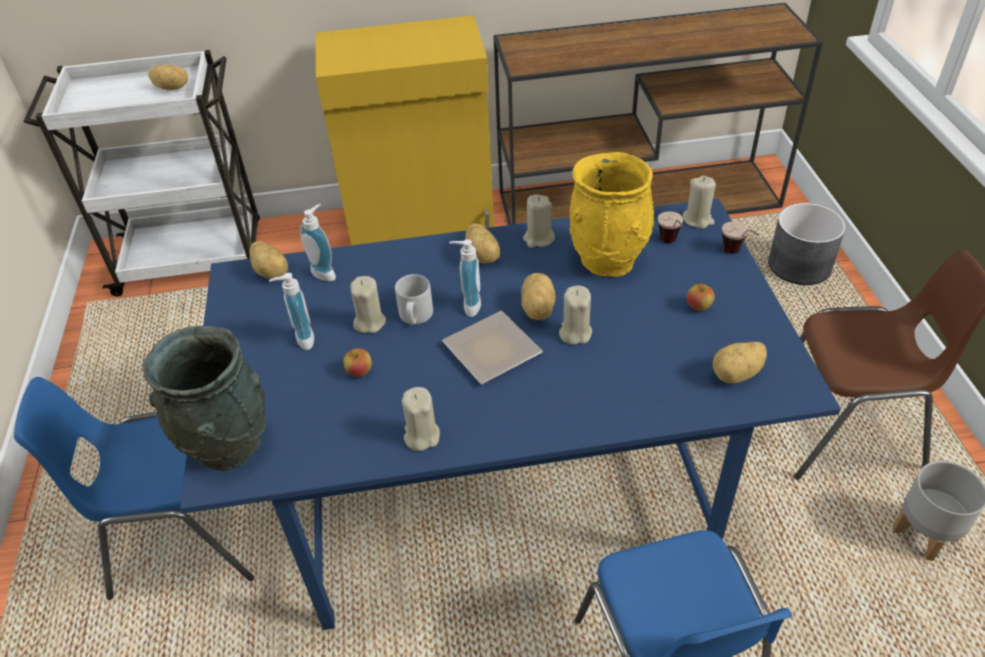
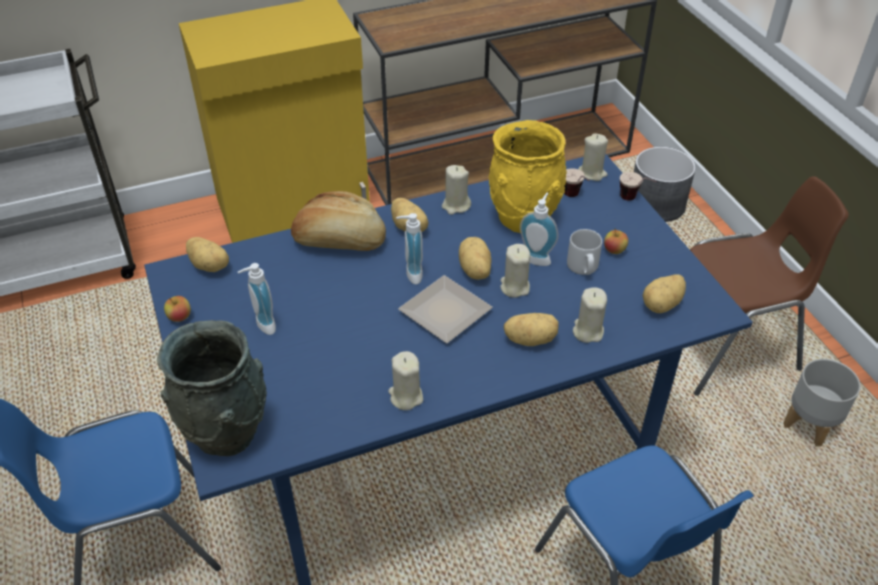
camera: 15 degrees left, 0 degrees up
potato [148,65,188,90] -> potato moved to [504,313,559,346]
soap dispenser [300,204,336,281] -> soap dispenser moved to [520,193,559,266]
apple [343,348,372,377] -> apple moved to [164,296,191,322]
beige candle [350,276,386,333] -> beige candle moved to [573,287,607,343]
grey mug [395,274,433,325] -> grey mug moved to [567,229,602,275]
none -> bread [291,191,386,251]

